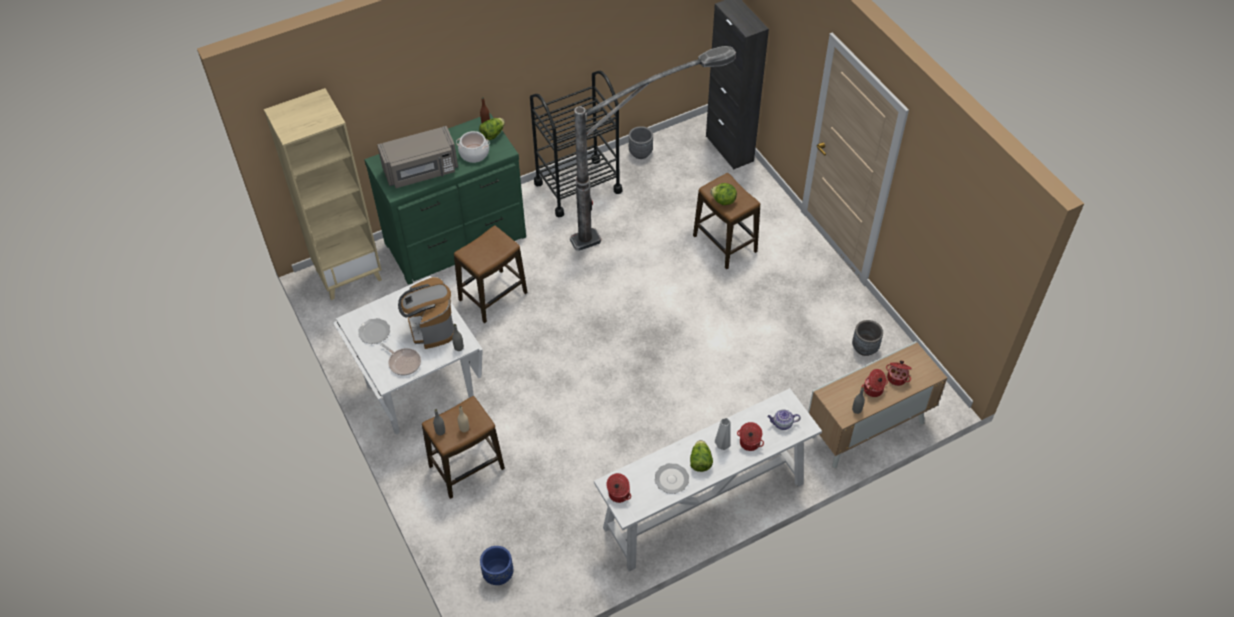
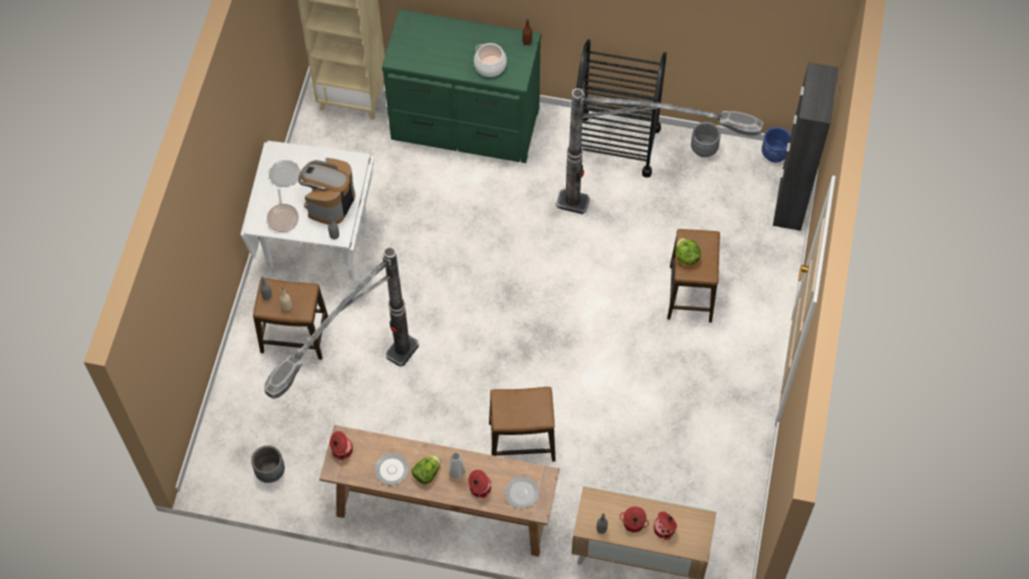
camera: 40 degrees right, 10 degrees up
grey microwave [377,126,458,188] -> none
stool [454,225,528,323] -> stool moved to [489,387,556,462]
lettuce [479,118,505,140] -> none
blue planter [480,546,513,585] -> blue planter moved to [762,127,791,162]
white console table [594,388,822,572] -> brown console table [319,425,559,557]
teapot [767,410,801,430] -> plate [505,476,540,509]
grey planter [852,320,883,356] -> grey planter moved to [251,445,285,483]
none -> floor lamp [264,247,419,399]

